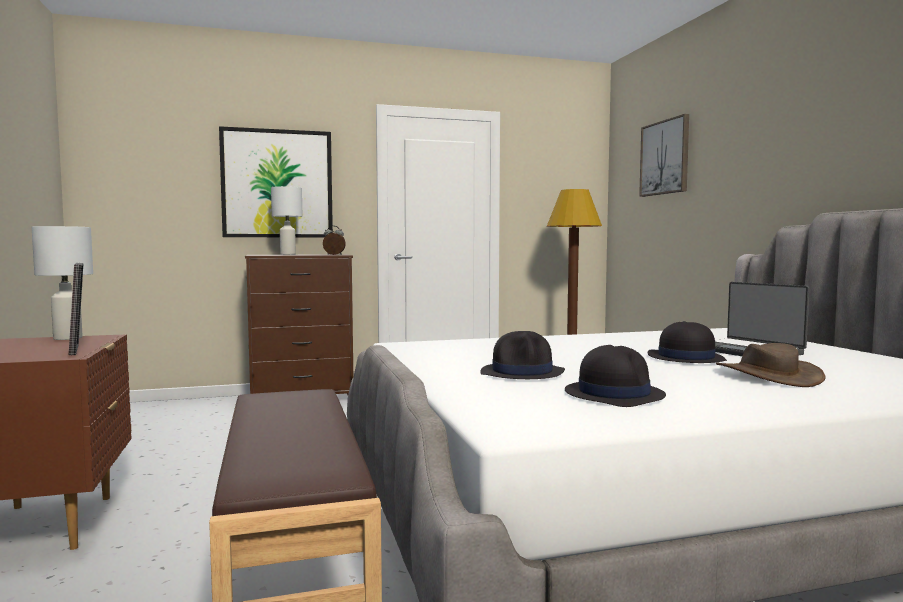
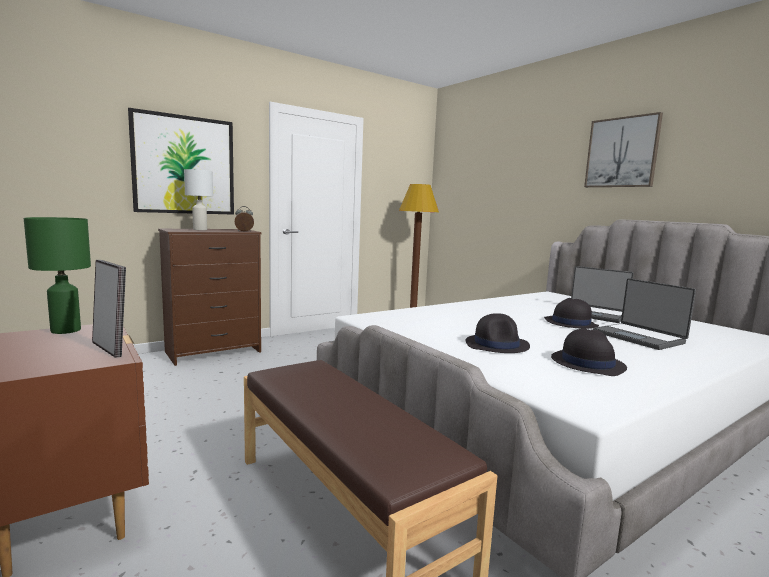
camera: 20 degrees left, 5 degrees up
white table lamp [32,226,93,340] -> green table lamp [24,217,91,334]
picture [639,114,689,197] -> picture moved to [584,112,663,187]
brown hat [716,343,826,387] -> laptop [593,278,696,350]

